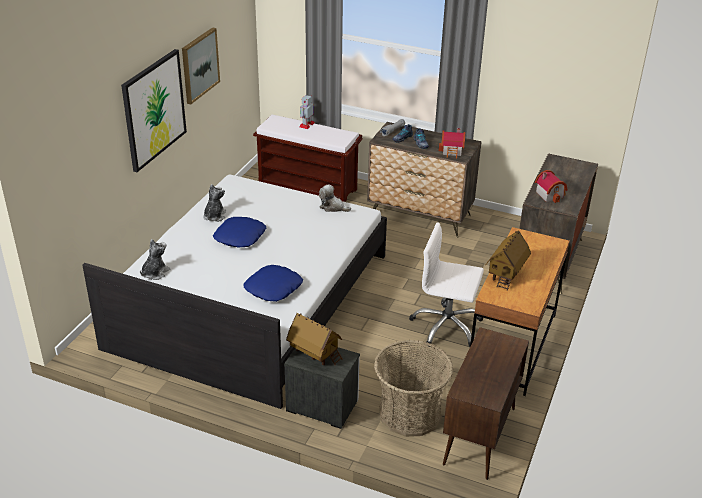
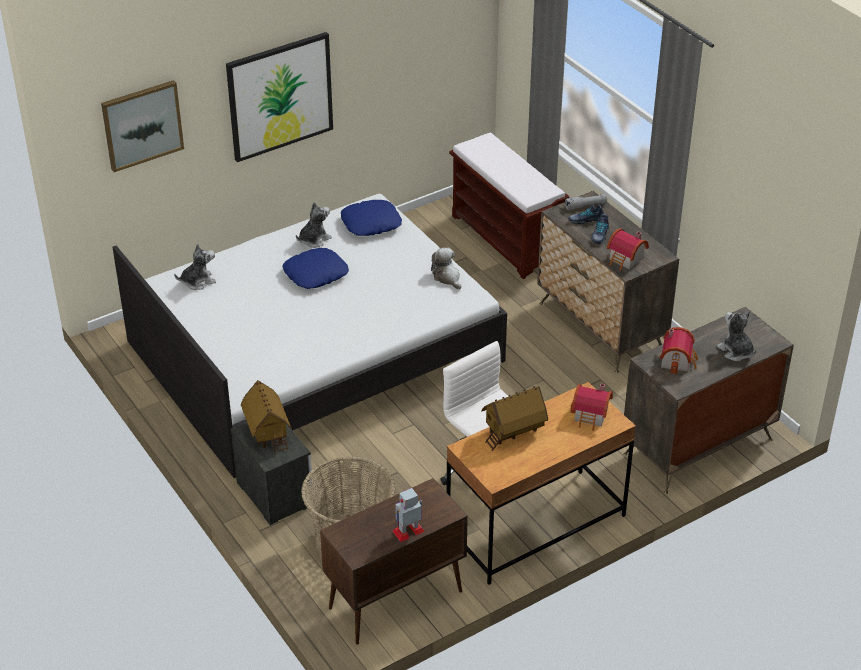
camera: 35 degrees right, 5 degrees up
picture [182,27,220,104] -> picture moved to [101,80,184,172]
blue pillow [244,265,303,302] -> blue pillow moved to [341,200,402,236]
toy robot [299,95,315,129] -> toy robot moved to [392,488,425,542]
none -> toy house [571,384,613,431]
none -> plush toy [717,311,757,361]

